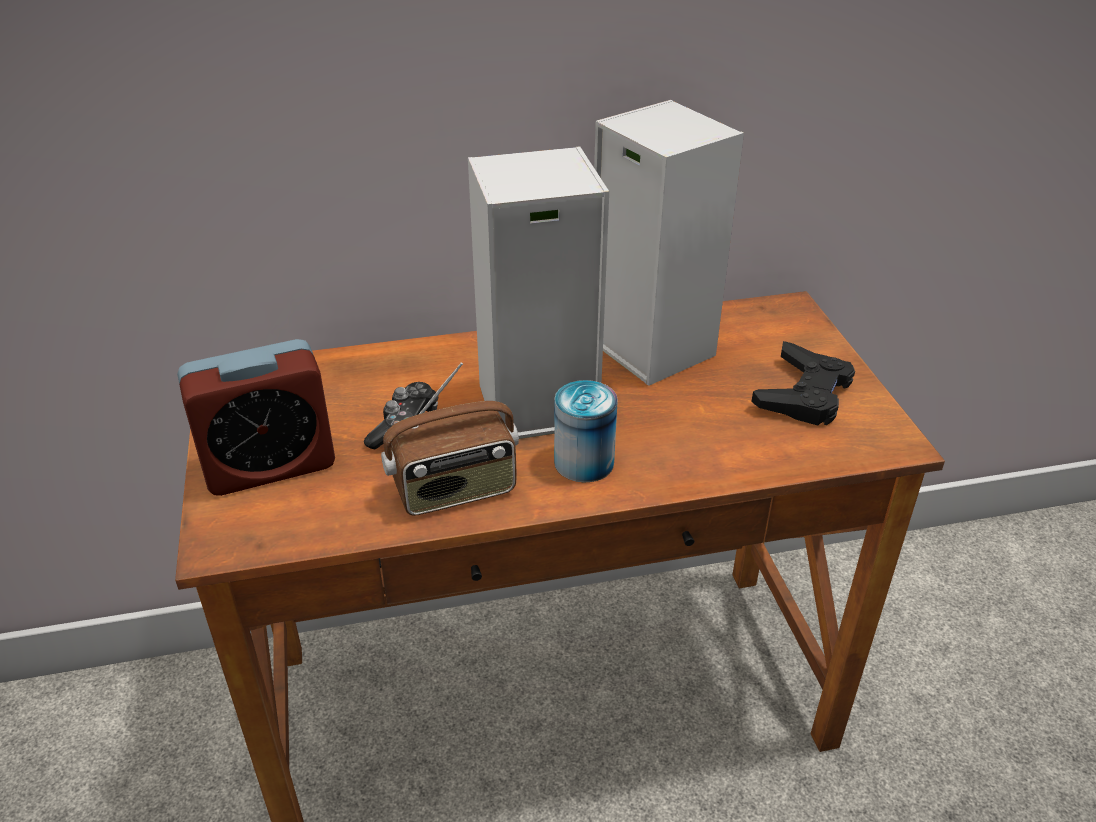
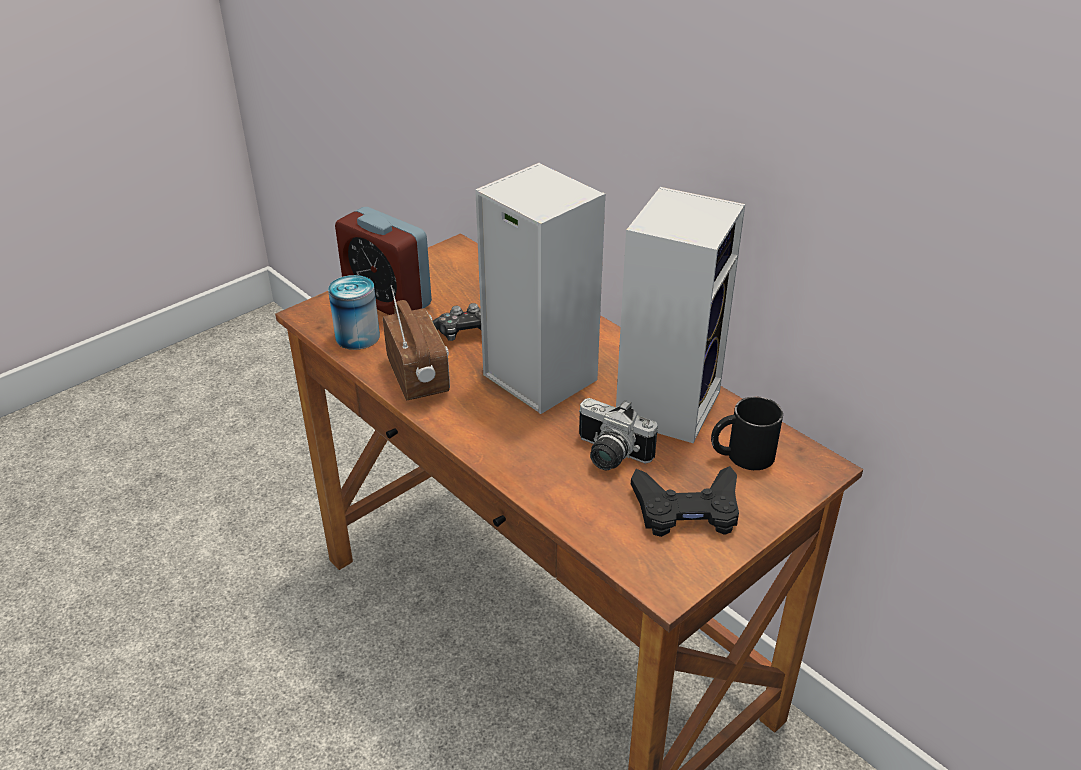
camera: 60 degrees right, 0 degrees up
radio [381,363,519,516] -> radio turned 150 degrees counterclockwise [383,285,450,400]
can [554,380,618,483] -> can moved to [328,275,380,350]
none -> camera [579,398,658,470]
none -> black mug [711,396,783,470]

